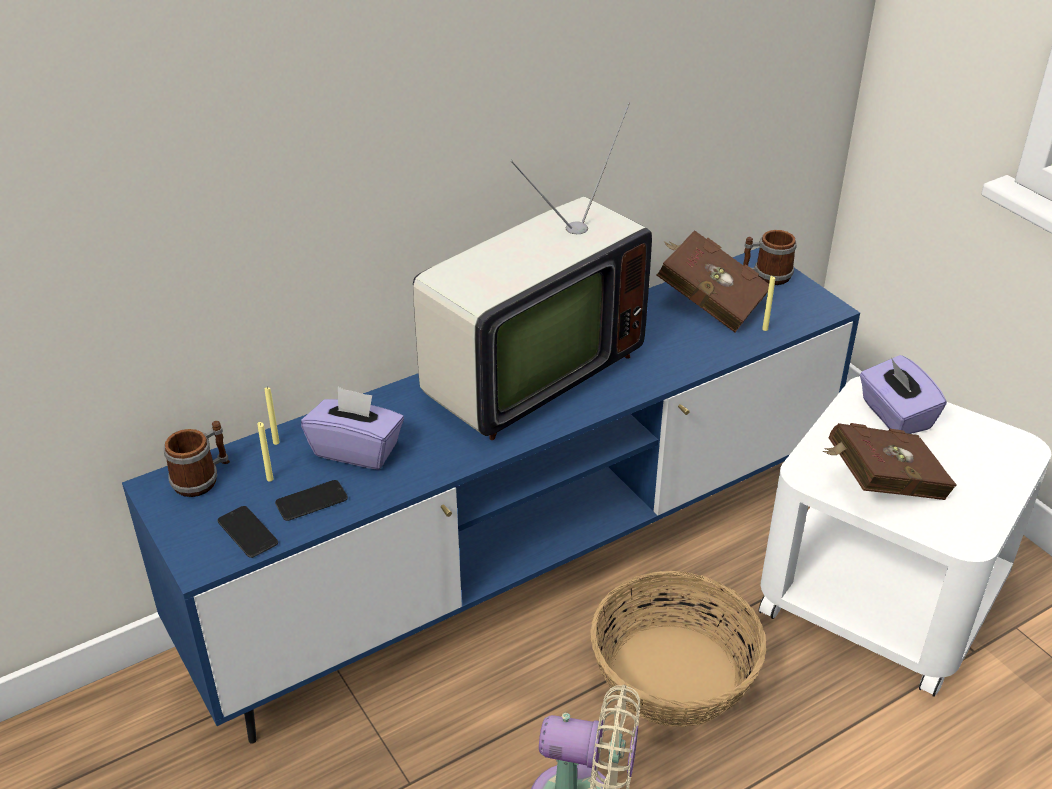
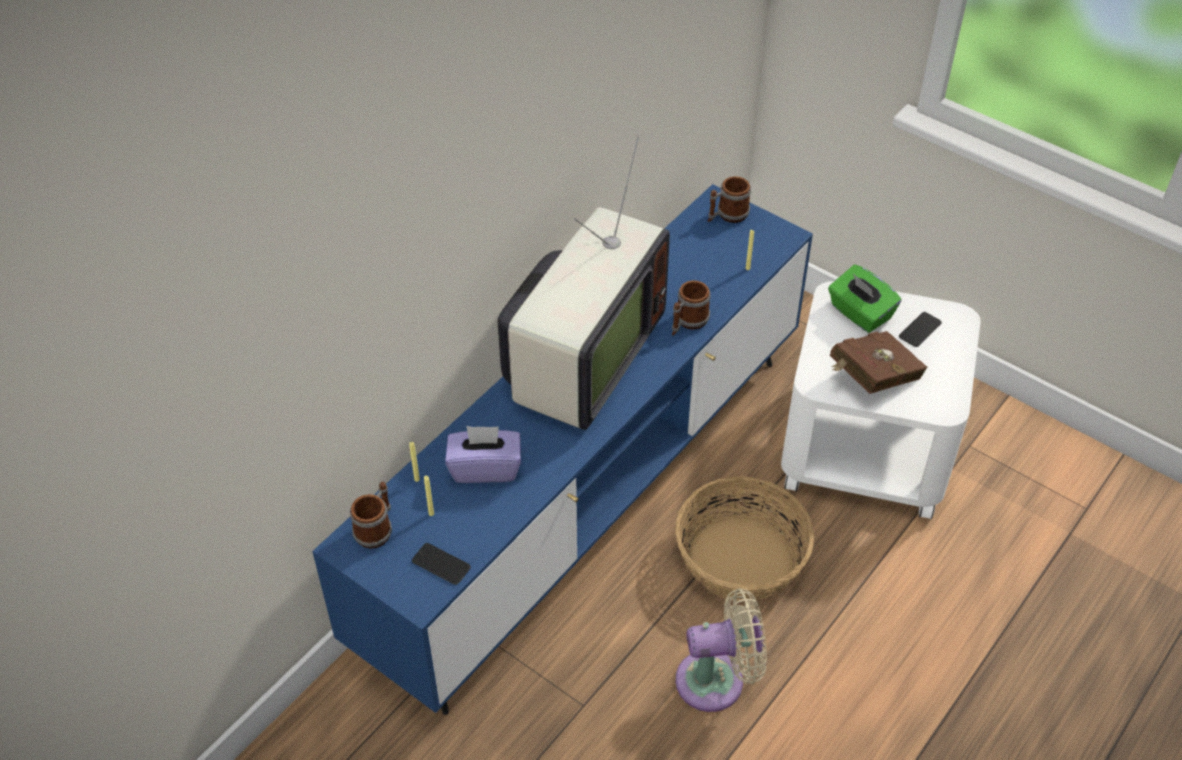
camera: 20 degrees left, 10 degrees up
phone [275,480,348,521] -> phone moved to [899,312,942,347]
brown book [656,230,769,332] -> none
purple tissue box [860,355,947,434] -> green tissue box [828,265,901,333]
none -> mug [672,280,711,336]

